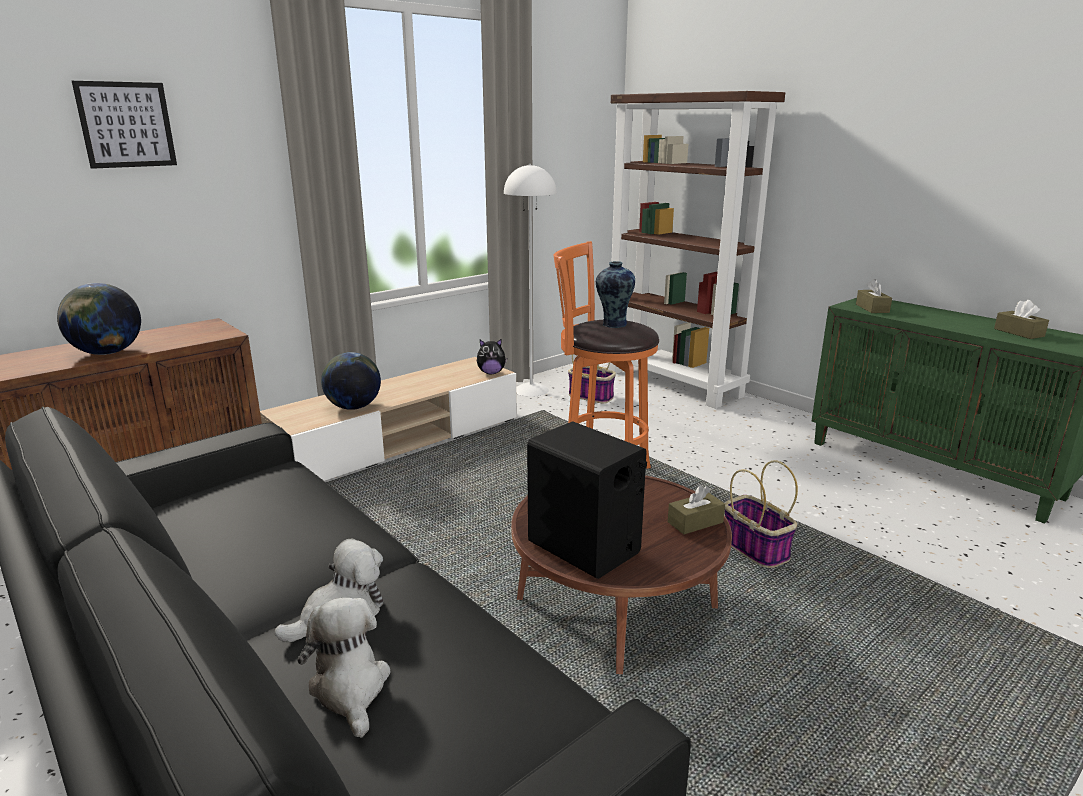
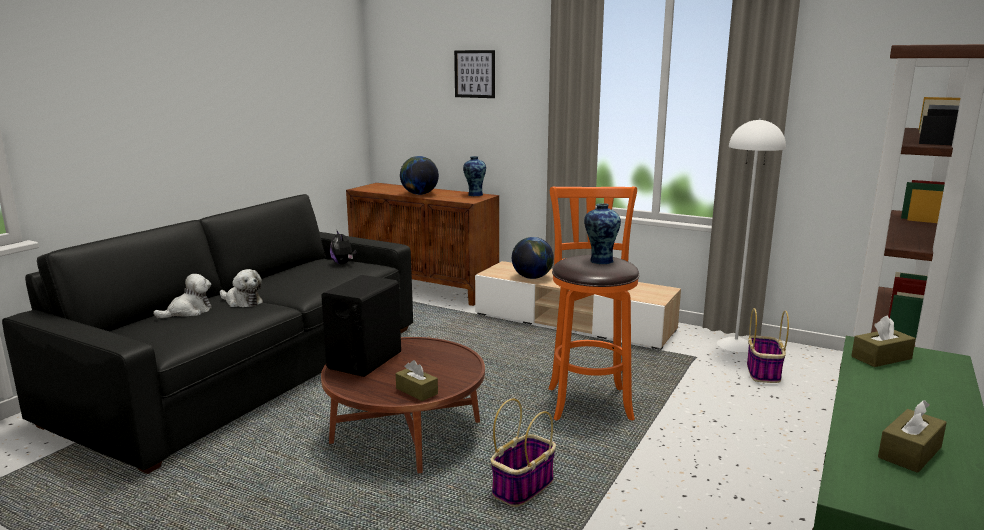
camera: 70 degrees right, 5 degrees down
plush toy [477,339,507,374] -> plush toy moved to [330,231,357,264]
none -> vase [463,156,486,196]

